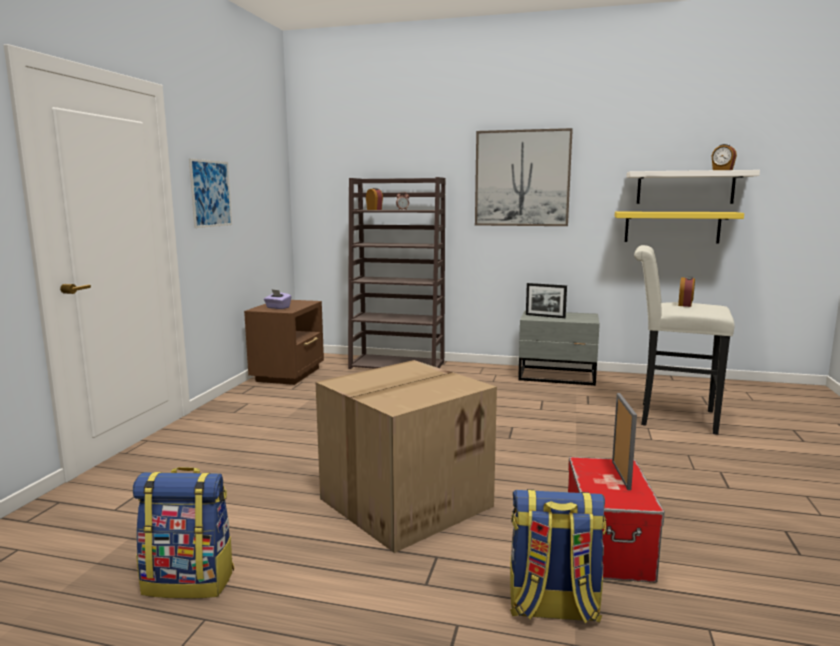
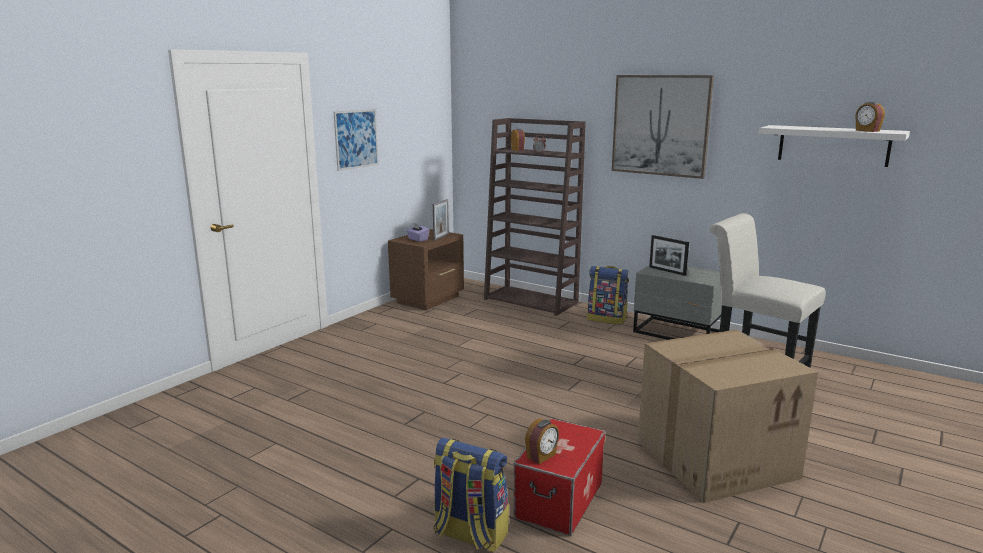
camera: 20 degrees right, 5 degrees up
backpack [133,467,234,599] -> backpack moved to [587,266,629,325]
cardboard box [316,360,497,553] -> cardboard box moved to [638,330,818,503]
picture frame [612,393,637,490] -> picture frame moved to [433,199,449,241]
yellow shelf [614,212,744,243] -> none
alarm clock [678,276,695,307] -> alarm clock moved to [525,419,559,464]

